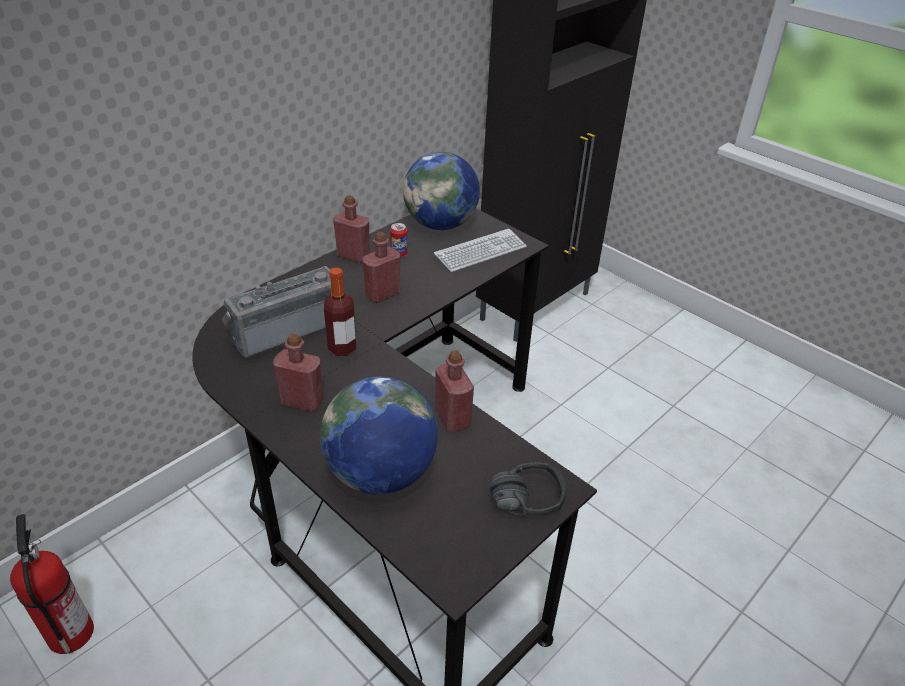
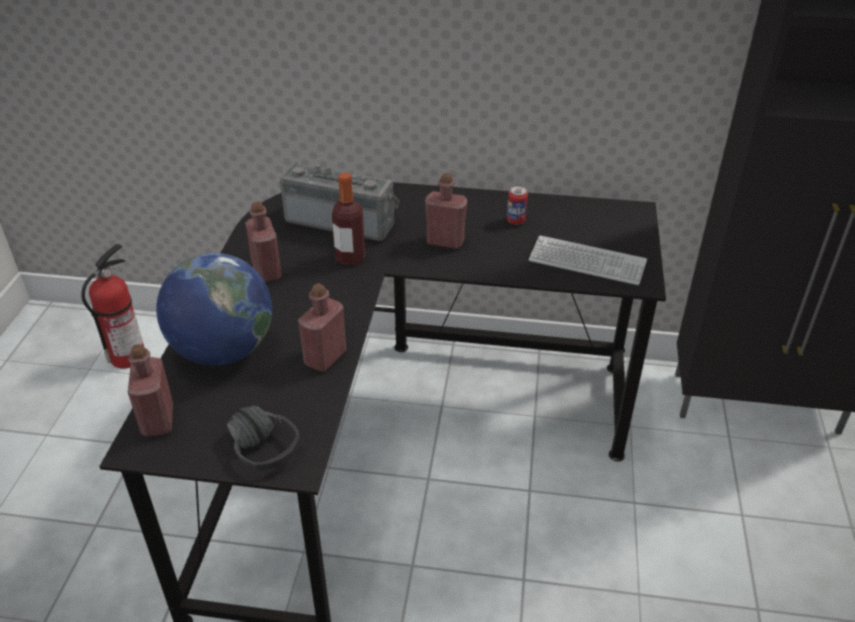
camera: 55 degrees right, 0 degrees up
red bottle [333,196,370,263] -> red bottle moved to [128,344,173,437]
globe [403,152,480,230] -> none

